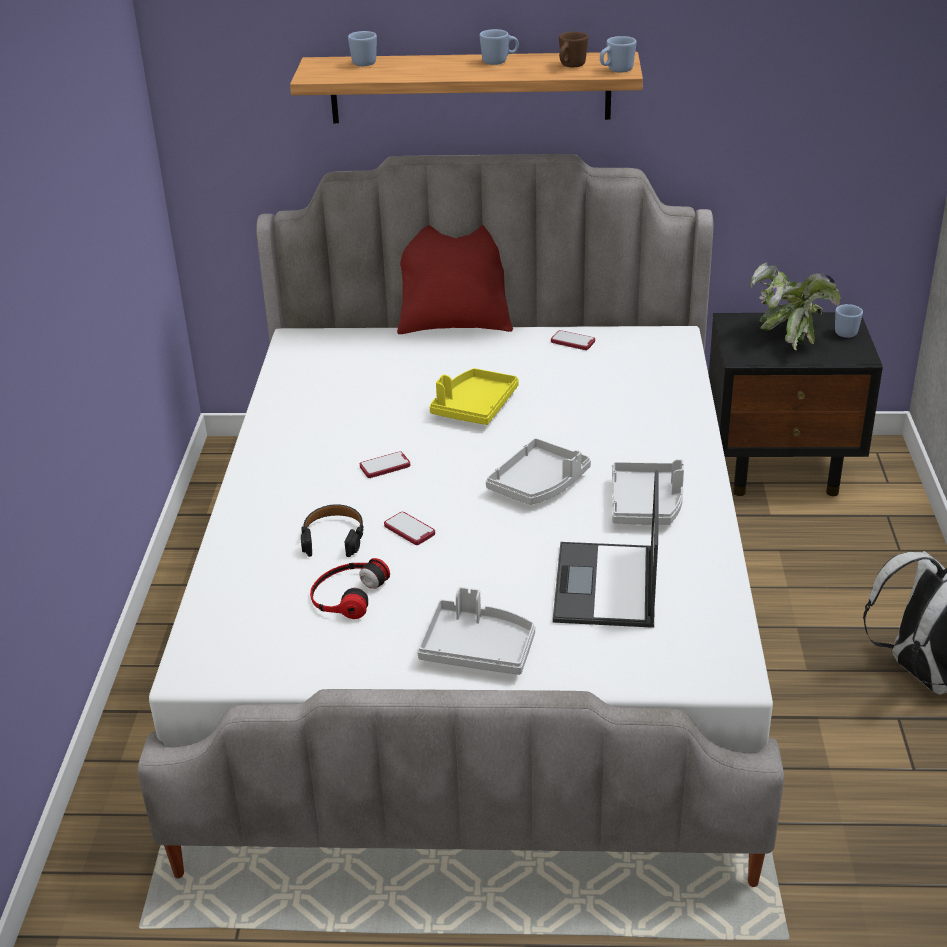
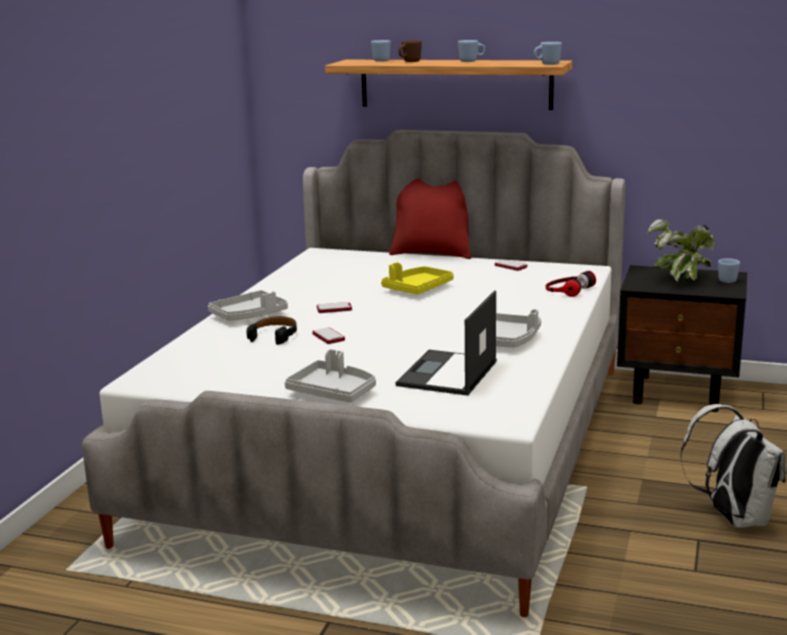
camera: 15 degrees right, 15 degrees down
headphones [310,558,390,619] -> headphones moved to [546,271,596,297]
grey tray [486,438,591,505] -> grey tray moved to [208,290,288,321]
brown mug [559,32,588,67] -> brown mug moved to [399,40,422,62]

